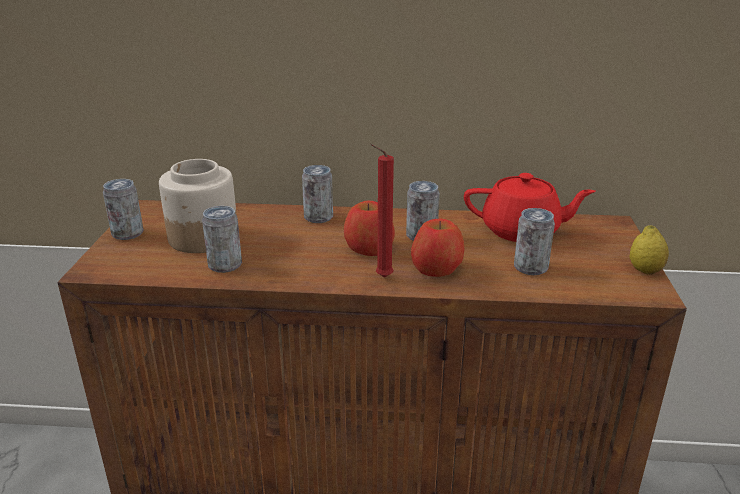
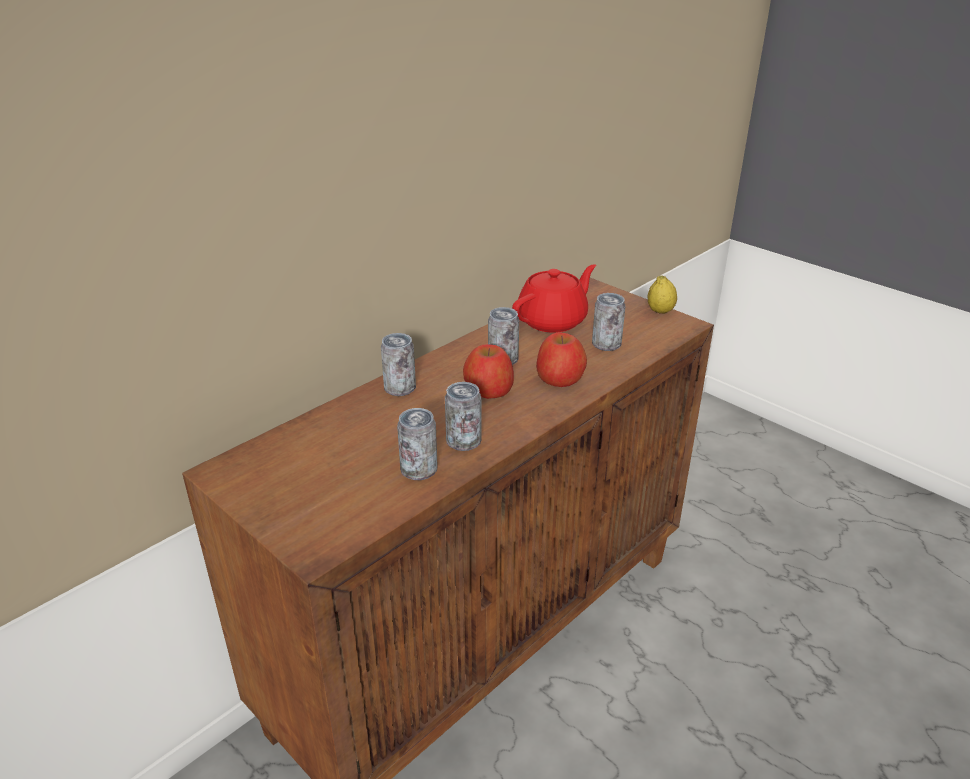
camera: 50 degrees left, 5 degrees up
can [103,179,144,240] -> can moved to [445,382,482,451]
jar [159,159,237,253] -> none
red candle [370,144,394,278] -> none

